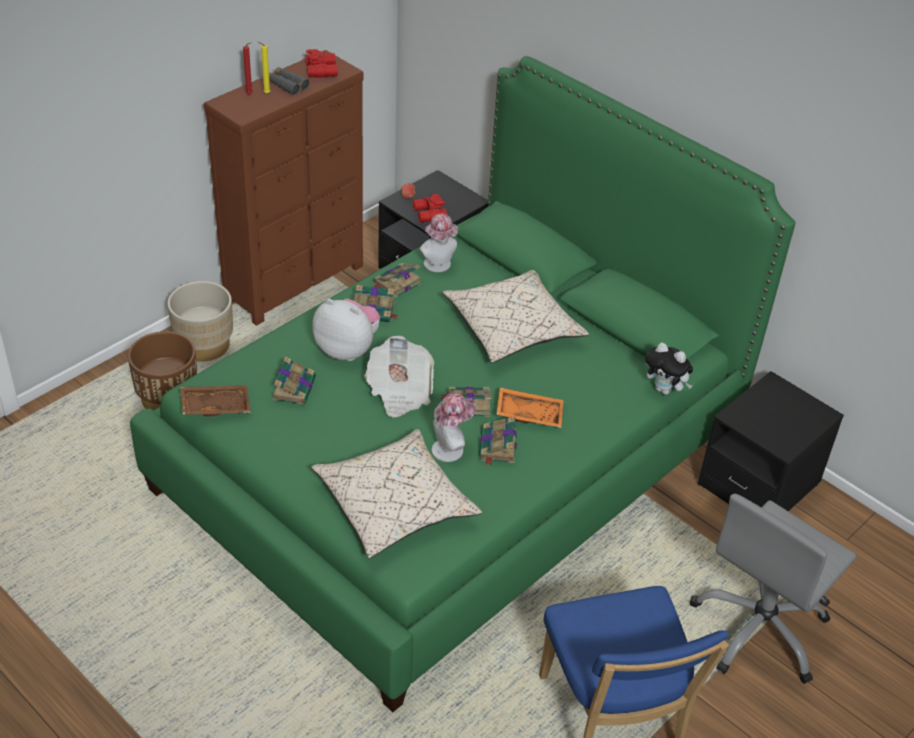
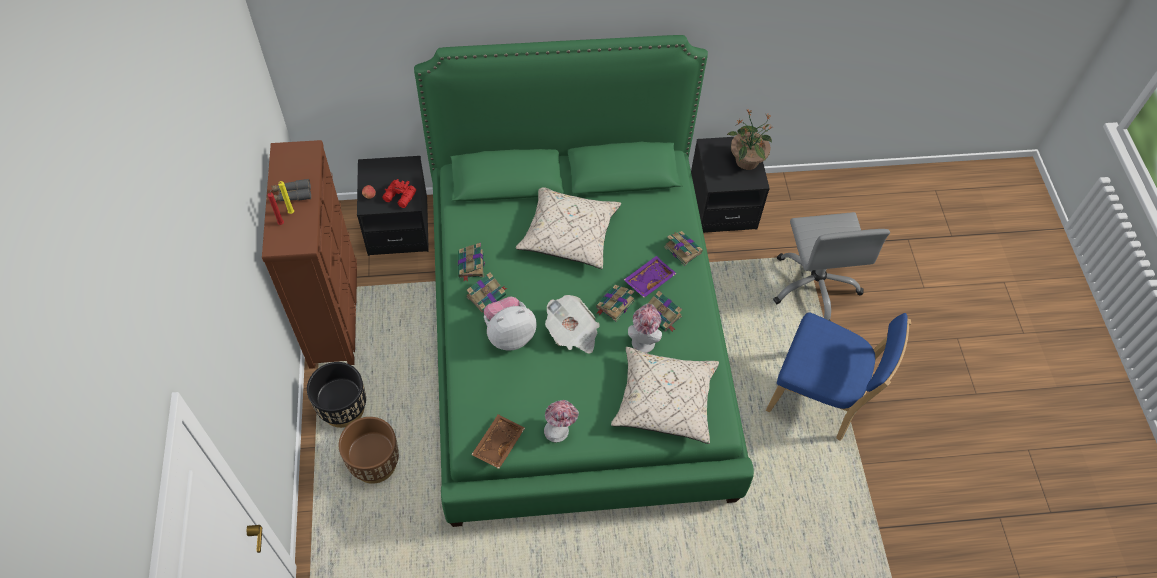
camera: 50 degrees left, 15 degrees up
beige planter [167,281,233,361] -> black planter [307,362,366,428]
book [272,356,316,405] -> book moved to [664,231,703,266]
red binoculars [306,49,338,78] -> none
hat [419,214,458,272] -> hat moved to [544,400,579,442]
orange tray [496,387,564,428] -> purple tray [624,256,677,298]
plush toy [645,343,693,395] -> none
none -> potted plant [727,109,773,170]

